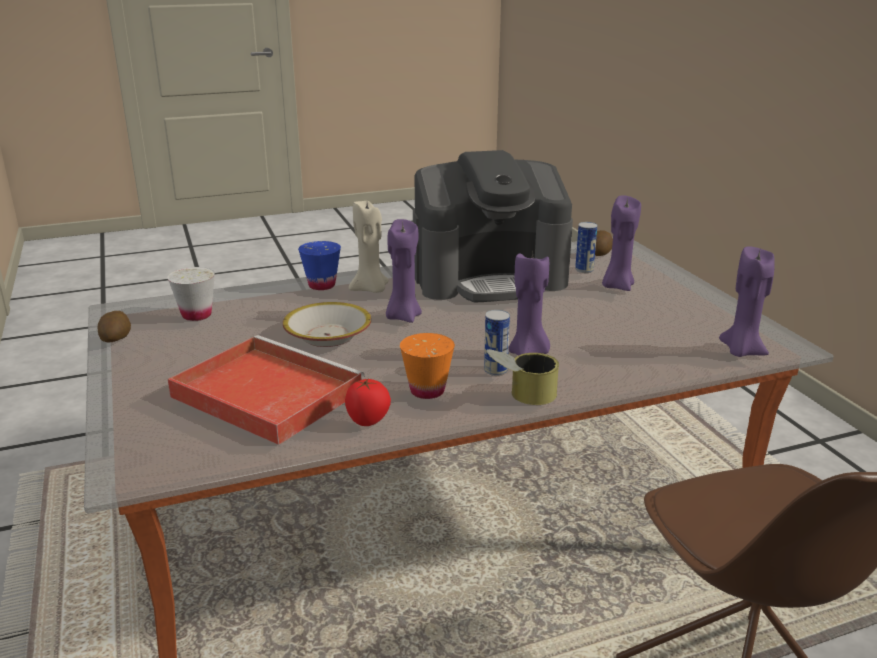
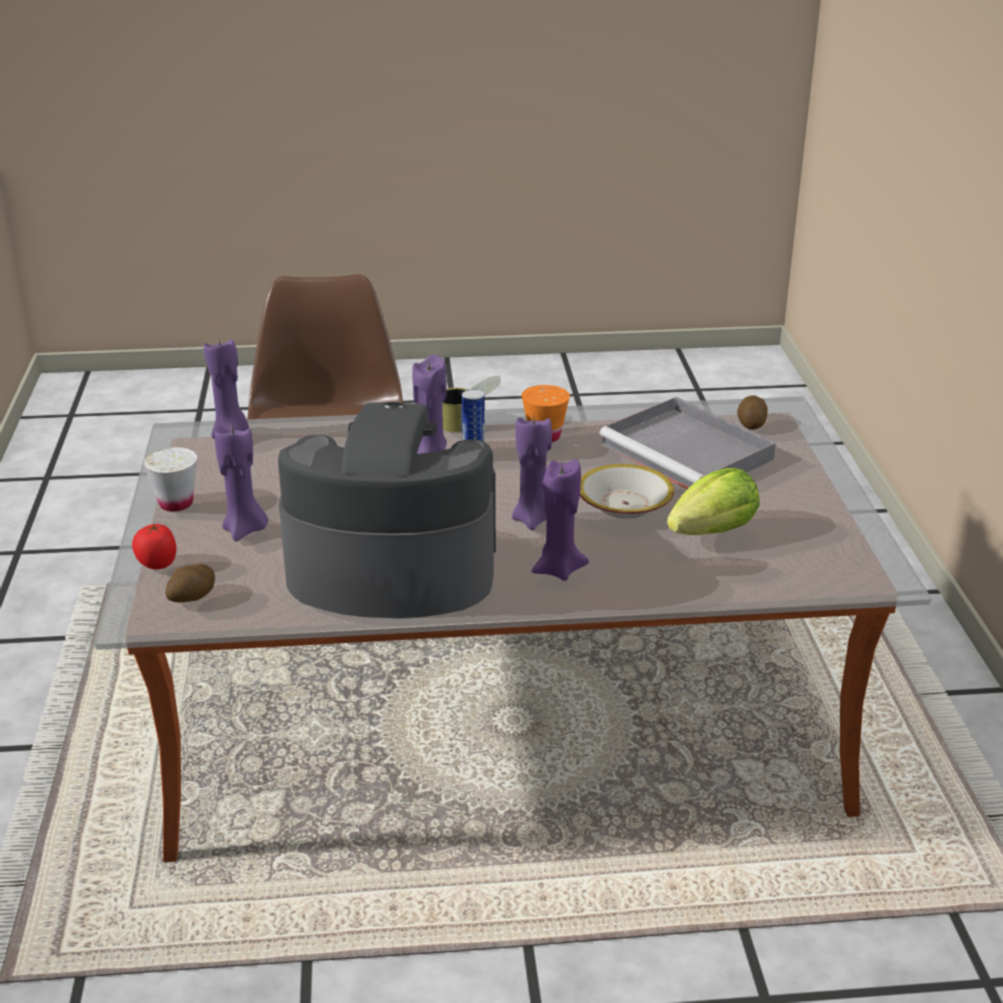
camera: 165 degrees left, 5 degrees up
potato [98,311,131,342] -> potato moved to [737,396,768,430]
white cup [168,267,215,321] -> white cup moved to [143,447,197,511]
red tray [168,335,365,445] -> grey tray [599,397,776,489]
blue cup [298,241,341,290] -> none
tomato [345,379,391,426] -> tomato moved to [132,523,177,569]
beige candle [349,201,389,293] -> purple candle [531,459,589,581]
can [575,222,597,273] -> none
none -> lettuce [667,468,760,535]

